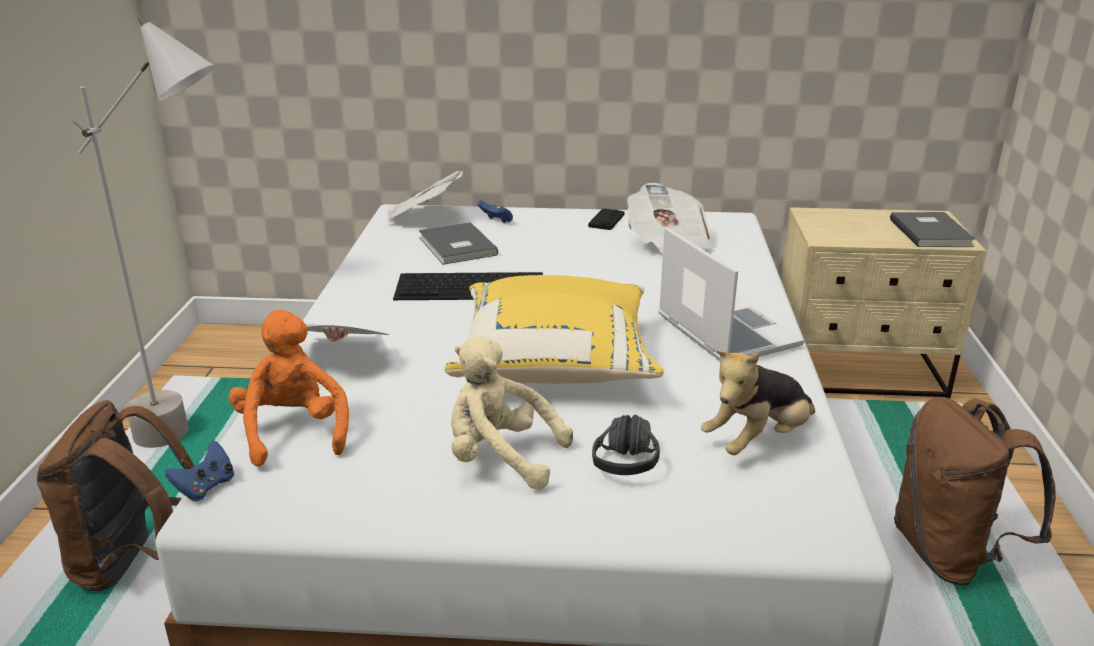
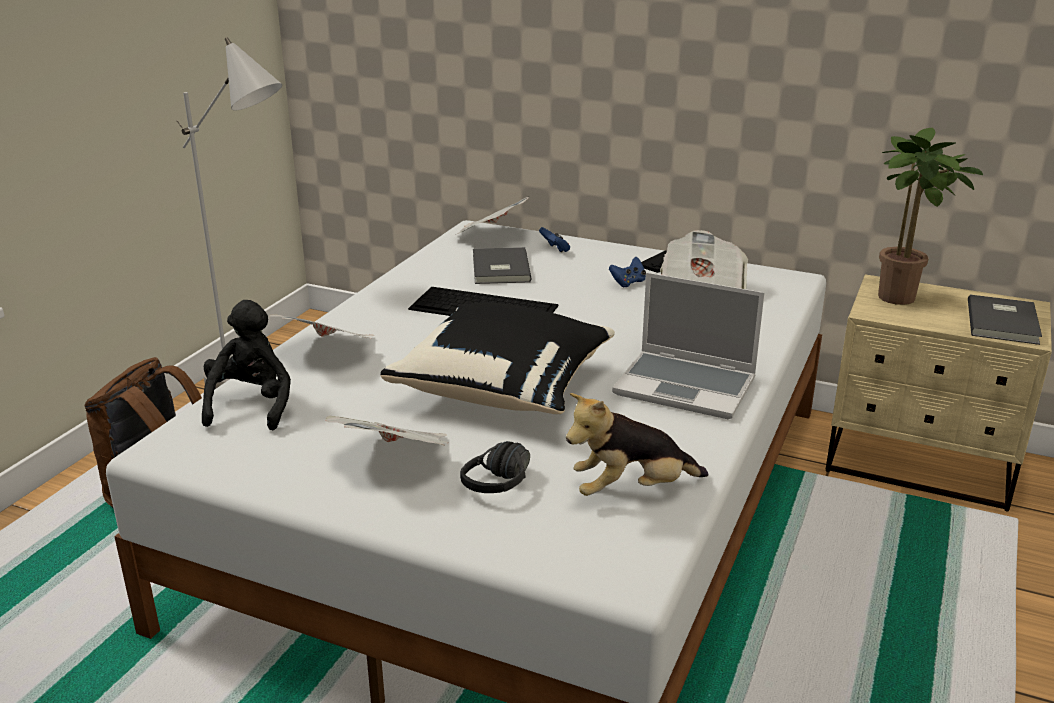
camera: 20 degrees right, 0 degrees up
blue game controller [165,441,234,501] -> blue game controller moved to [609,257,646,287]
orange plush toy [228,310,349,466] -> black plush toy [202,300,291,430]
yellow pillow [445,275,664,384] -> black pillow [380,302,615,414]
beige plush toy [451,336,573,489] -> newspaper [325,416,449,445]
laptop [658,227,804,361] -> laptop turned 120 degrees clockwise [612,273,765,419]
brown backpack [894,397,1056,586] -> none
none -> potted plant [878,128,983,305]

